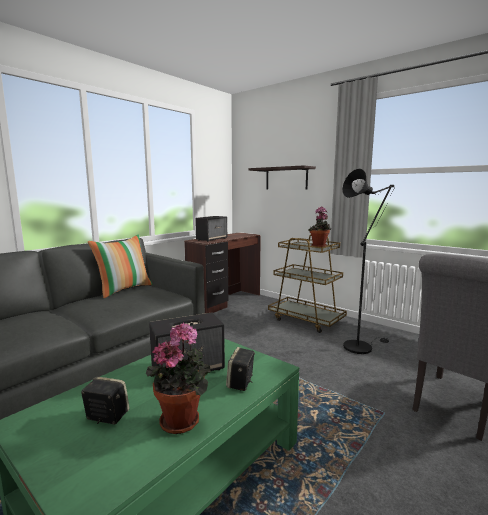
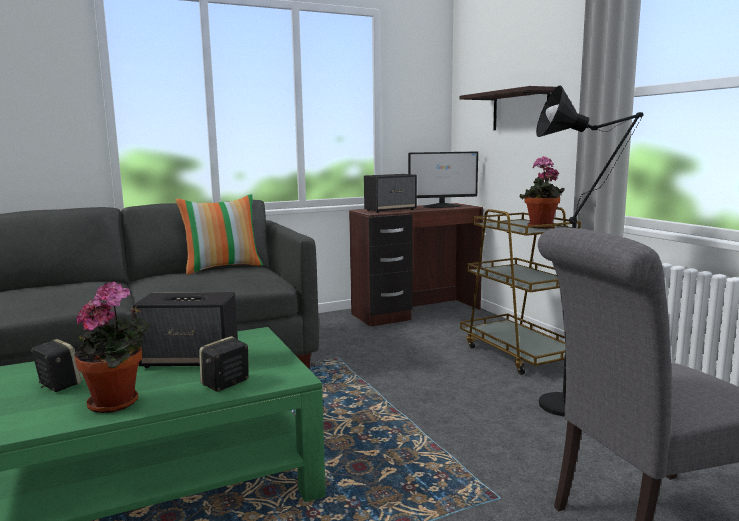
camera: 25 degrees right, 0 degrees up
none -> monitor [408,151,478,208]

